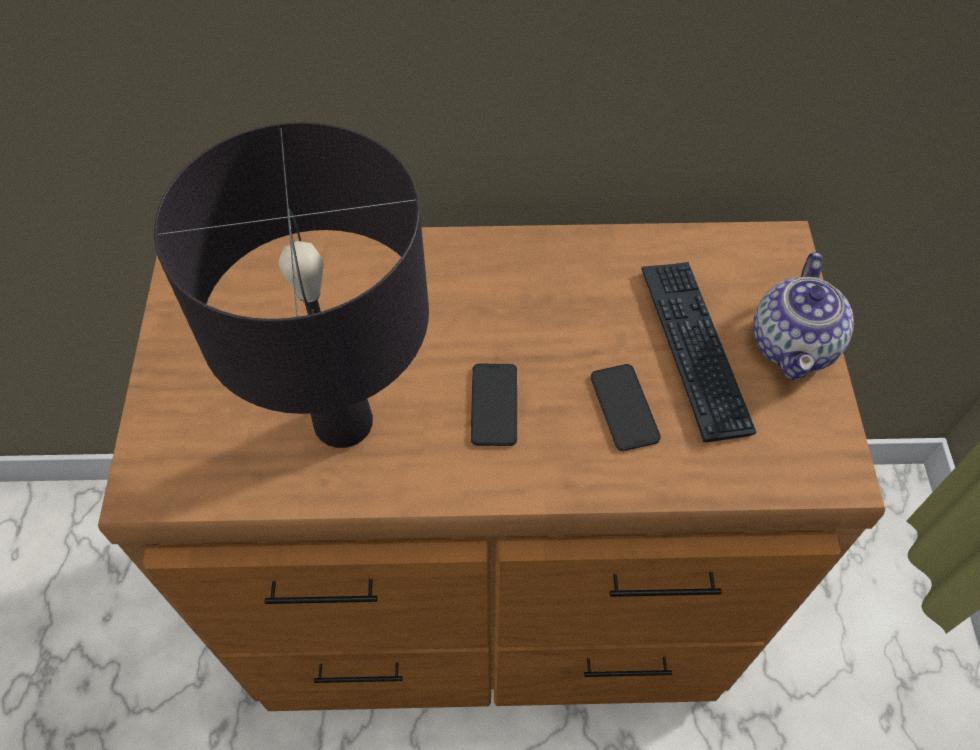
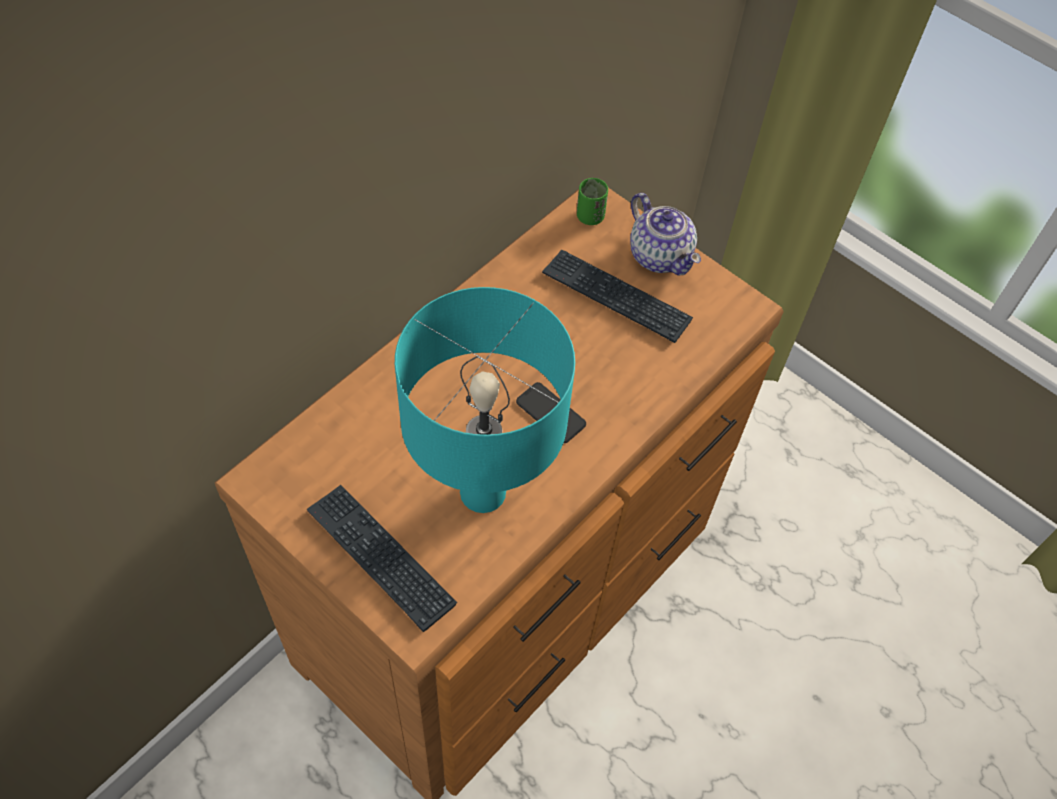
camera: 50 degrees left, 0 degrees up
black table lamp [154,122,429,448] -> turquoise table lamp [395,287,575,513]
phone [591,364,661,451] -> none
none -> keyboard [306,485,457,632]
none -> green cup [577,178,608,225]

